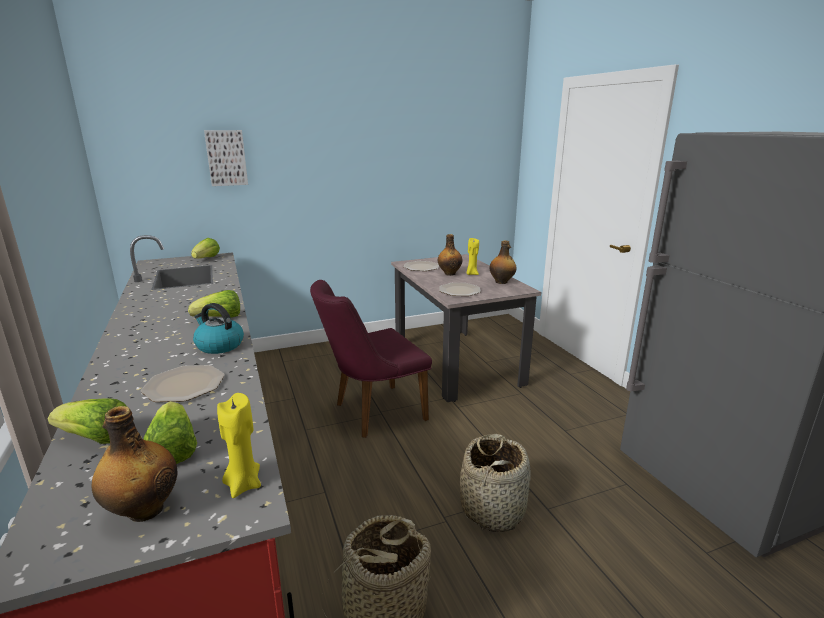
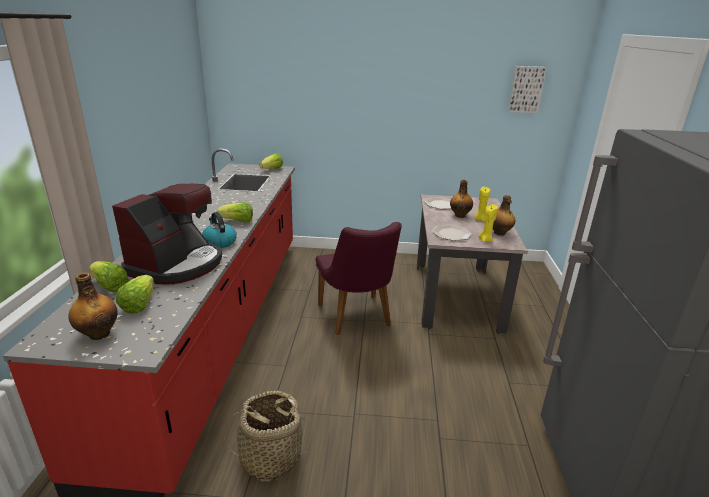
camera: 25 degrees right, 5 degrees up
plate [141,365,225,402] -> coffee machine [112,184,222,285]
picture [204,130,248,186] -> picture moved to [508,66,547,113]
yellow candle [217,393,261,498] -> yellow candle moved to [479,204,498,242]
purple chair [310,280,432,438] -> purple chair turned 105 degrees counterclockwise [316,222,402,335]
basket [460,434,531,532] -> none

